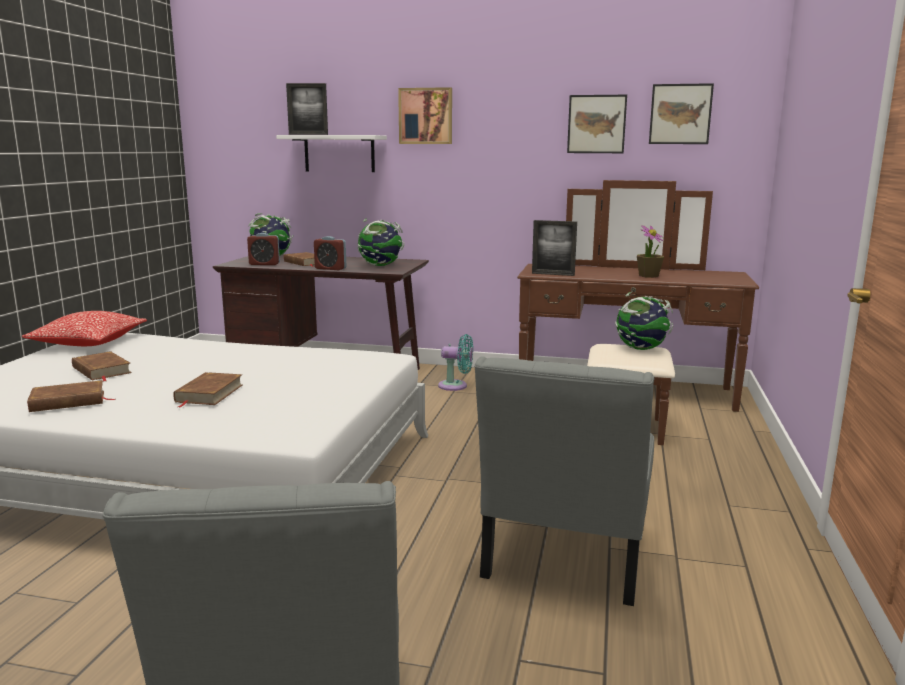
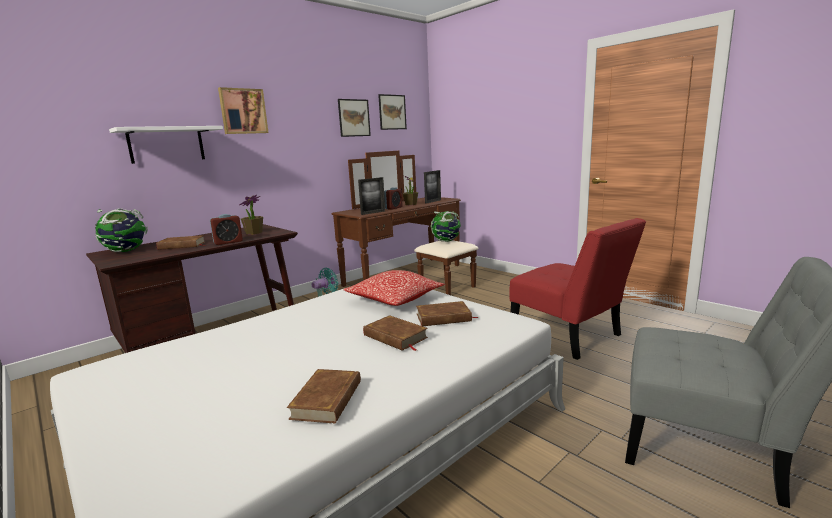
camera: 55 degrees left, 0 degrees up
pillow [22,311,147,346] -> pillow moved to [343,270,445,306]
brown book [72,351,132,381] -> brown book moved to [416,301,478,326]
alarm clock [247,233,280,265] -> alarm clock moved to [384,187,403,210]
picture frame [286,83,328,135] -> picture frame moved to [424,170,441,203]
globe [358,219,405,266] -> potted plant [239,195,263,235]
grey chair [474,356,654,606] -> red chair [509,218,646,360]

